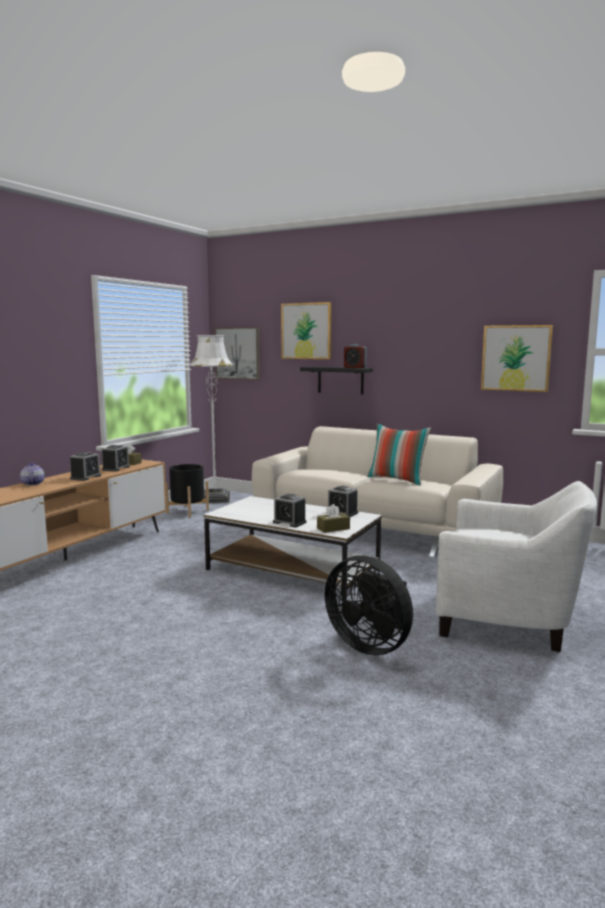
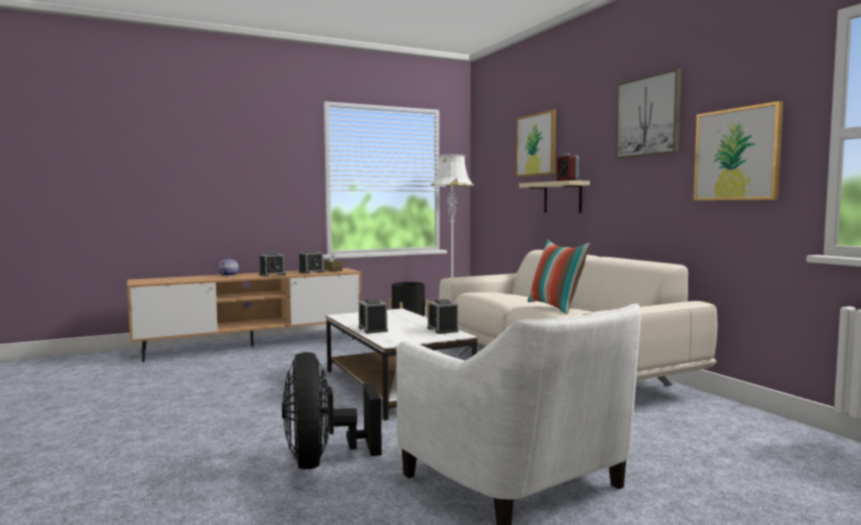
camera: 35 degrees right, 5 degrees down
picture [214,327,260,380] -> picture moved to [615,68,682,158]
black shelf [300,366,373,395] -> beige shelf [519,180,590,213]
brown tissue box [317,504,350,533] -> none

